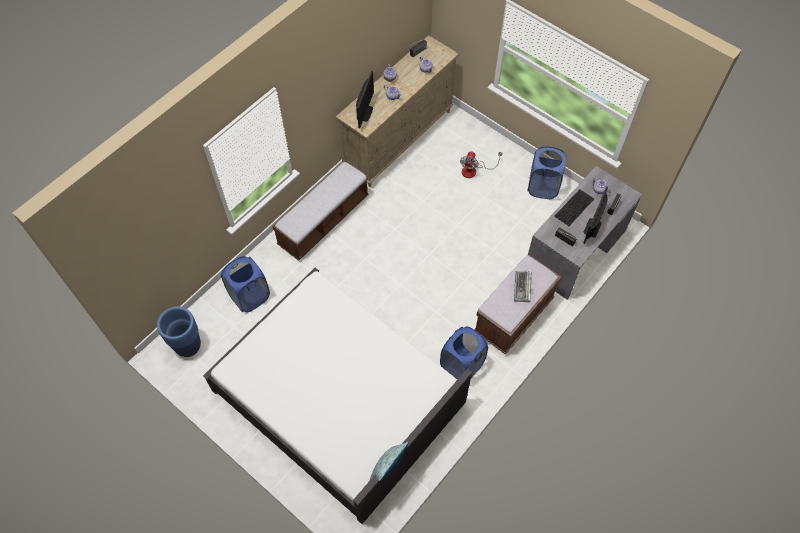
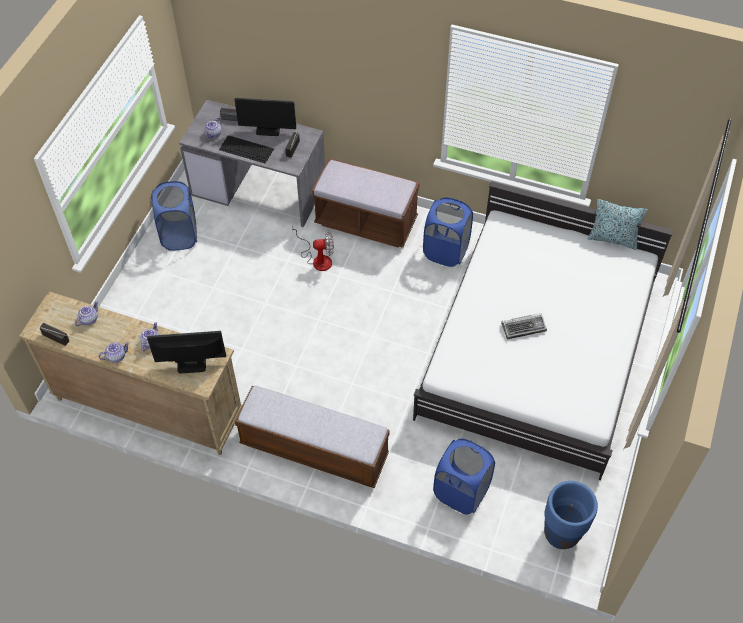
camera: 110 degrees left, 5 degrees down
fan [460,152,502,178] -> fan moved to [292,227,334,271]
keyboard [514,271,532,302] -> keyboard moved to [501,313,547,339]

